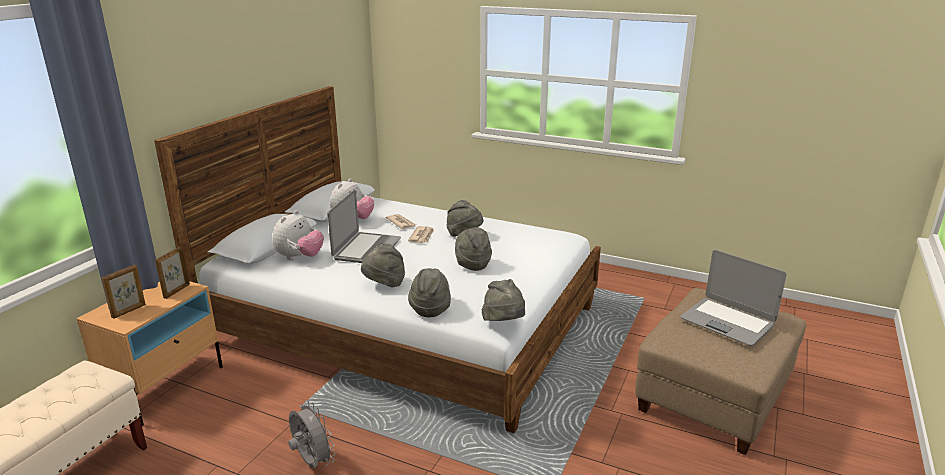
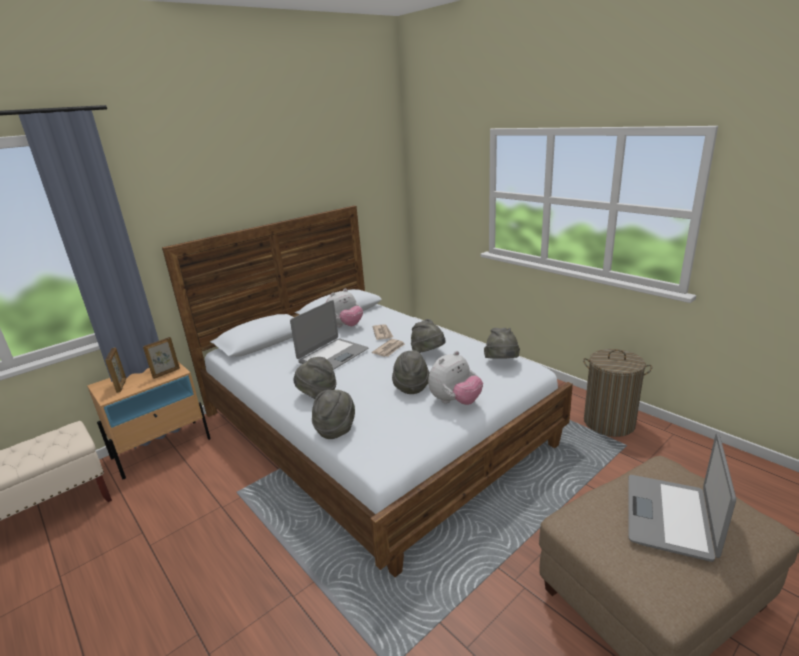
camera: 25 degrees right, 0 degrees up
picture frame [101,265,146,319] -> picture frame turned 75 degrees counterclockwise [105,348,126,393]
plush toy [273,210,324,260] -> plush toy moved to [428,351,483,405]
grey fan [288,400,335,468] -> none
grey hat [482,279,525,321] -> grey hat moved to [484,328,520,359]
laptop [680,250,787,346] -> laptop turned 45 degrees clockwise [628,433,736,562]
none -> laundry basket [583,349,652,437]

